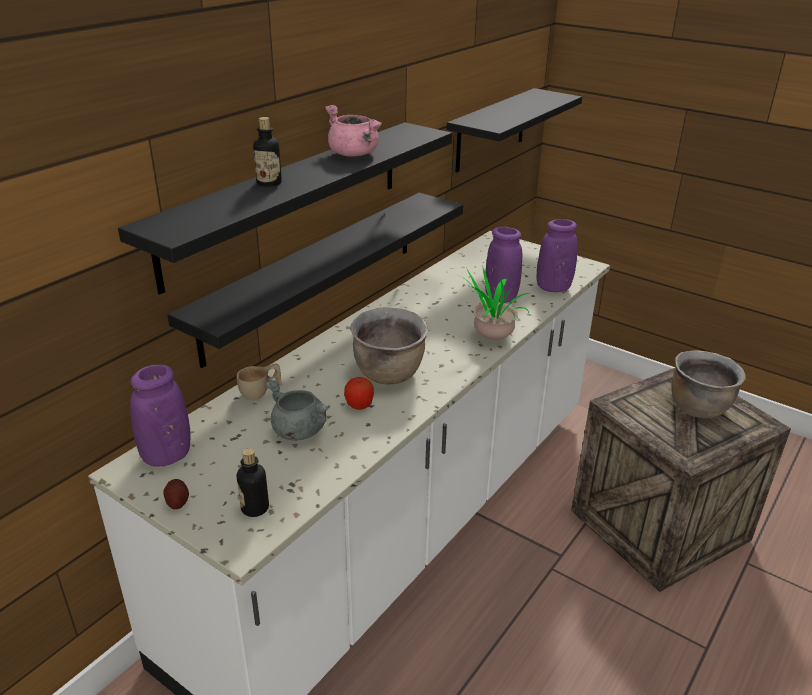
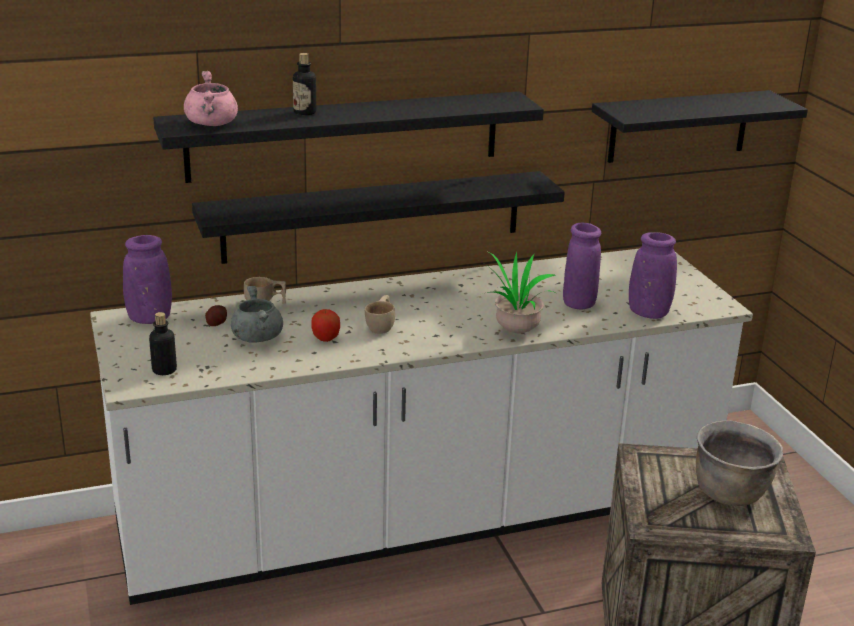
camera: 35 degrees right, 5 degrees down
potato [163,479,189,509] -> potato moved to [205,305,227,326]
pink cooking pot [325,105,382,157] -> pink cooking pot moved to [184,71,238,126]
brown cooking pot [351,307,428,385] -> beige cup [365,295,395,334]

